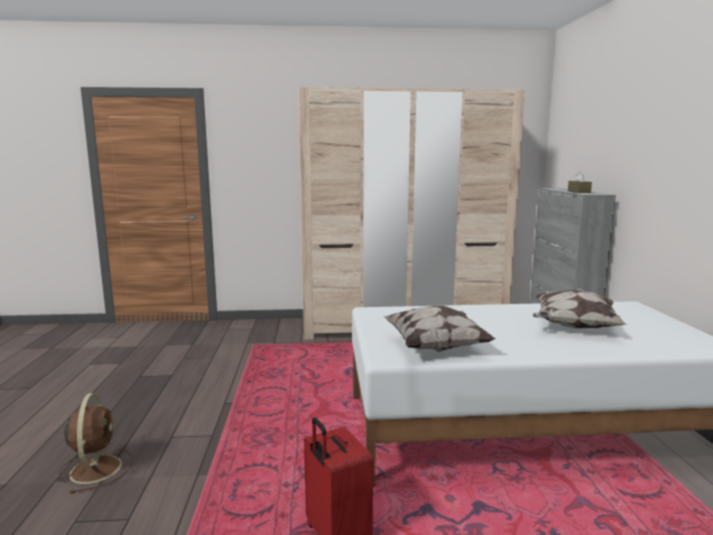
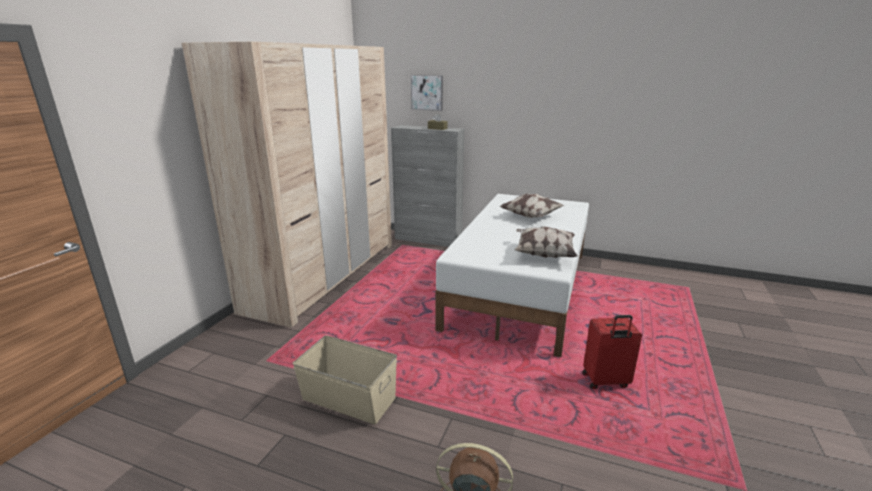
camera: 65 degrees left, 10 degrees up
none -> beige storage box [293,335,397,424]
none -> picture [411,75,443,111]

